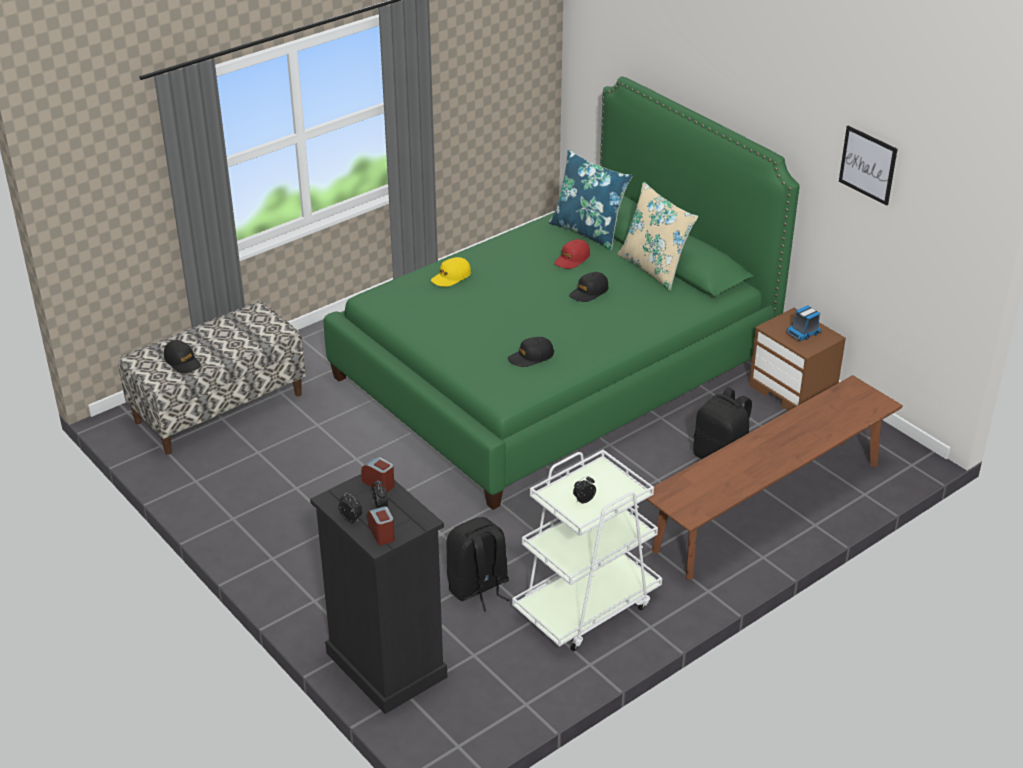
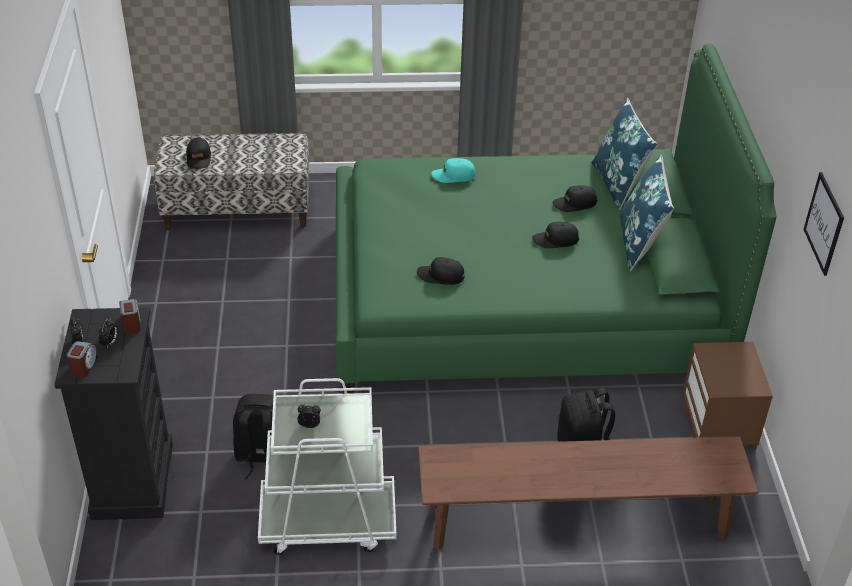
camera: 35 degrees right, 5 degrees up
yellow cap [431,257,471,287] -> turquoise cap [432,158,476,183]
red cap [554,239,590,269] -> black cap [553,185,597,212]
beige pillow [617,182,698,291] -> blue pillow [620,155,674,271]
toy truck [786,306,822,341] -> none

